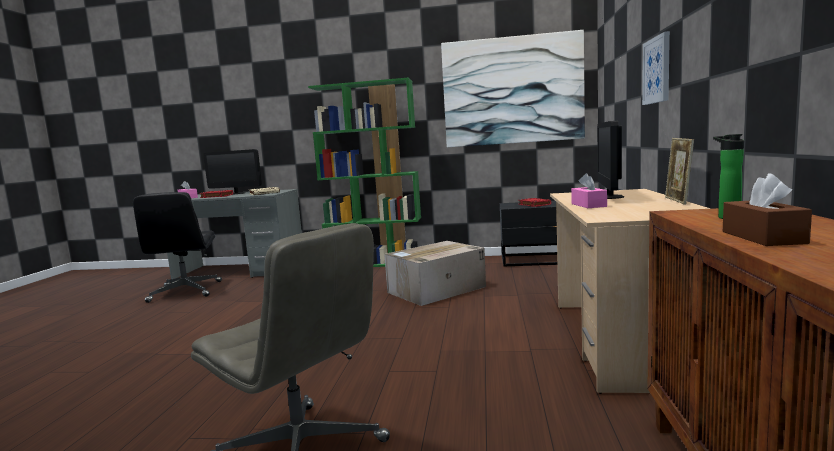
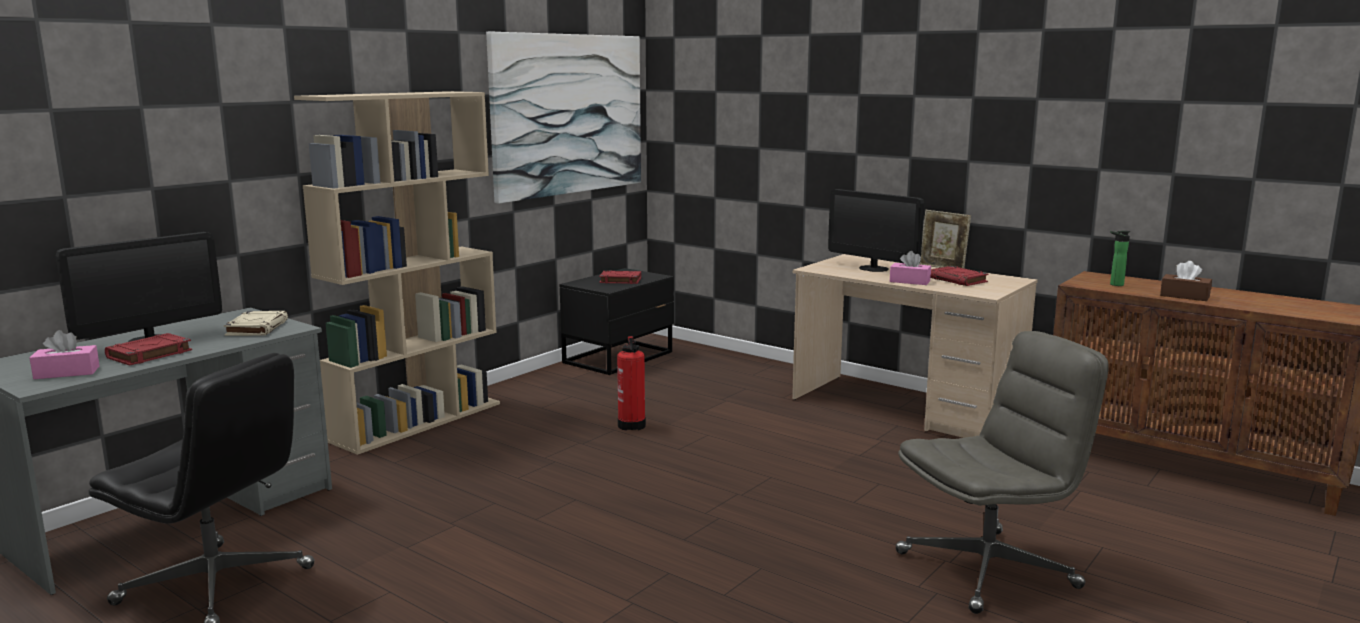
camera: 60 degrees left, 5 degrees up
green bookcase [308,78,421,267] -> beige bookcase [294,91,500,455]
cardboard box [384,241,486,306] -> fire extinguisher [617,336,646,431]
picture [642,31,670,105] -> none
none -> red book [930,266,988,286]

